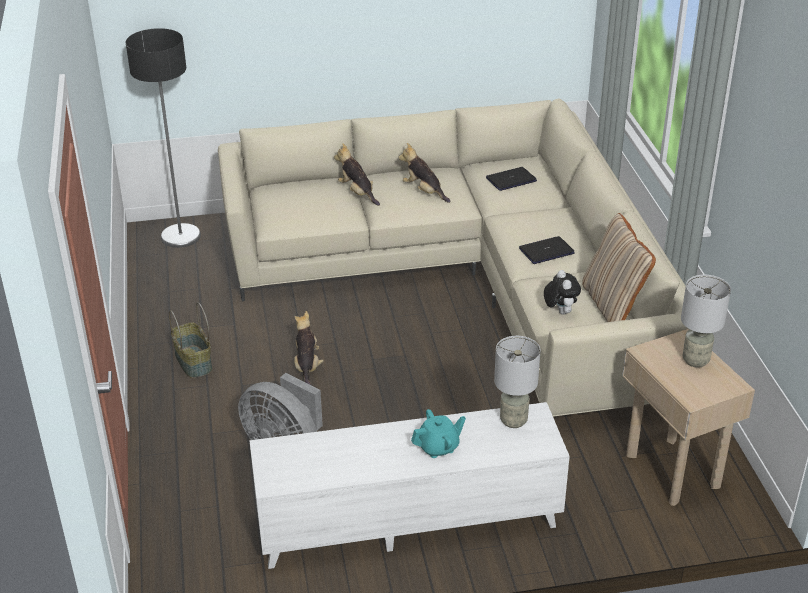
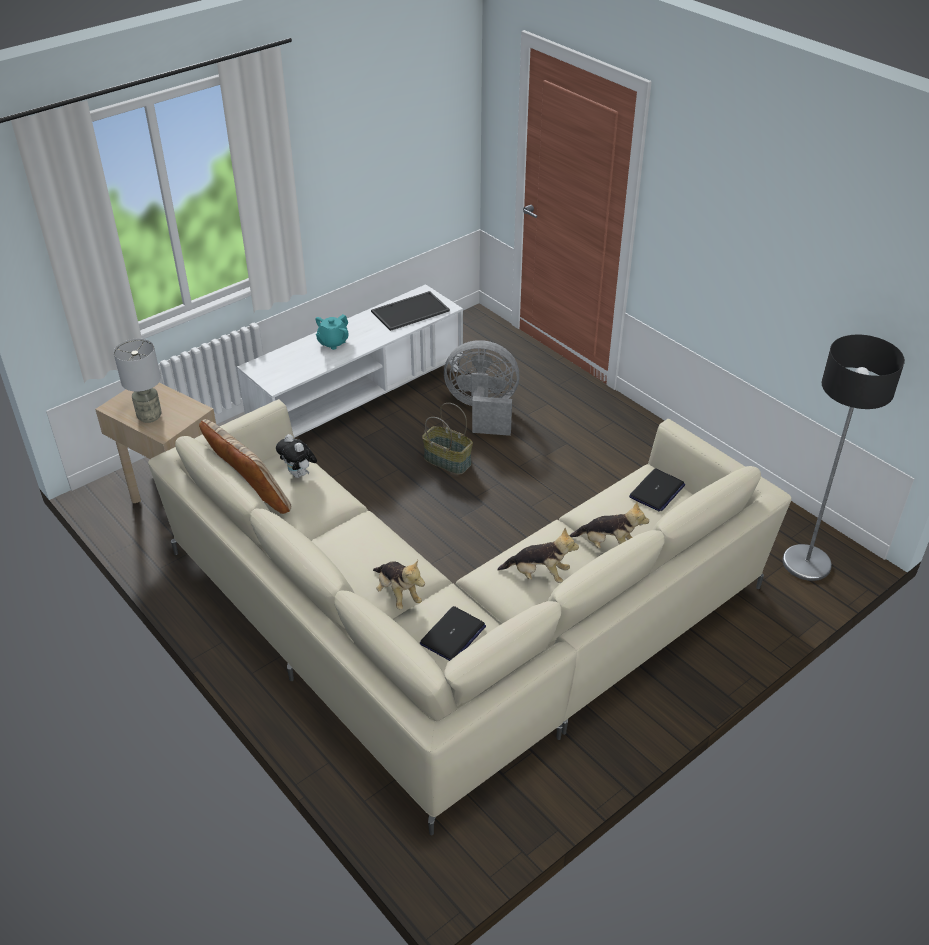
camera: 150 degrees right, 5 degrees up
basket [169,302,212,378] -> basket moved to [422,403,473,475]
plush toy [294,311,324,386] -> plush toy moved to [373,560,425,610]
grey table lamp [494,336,540,428] -> none
laptop [519,236,575,264] -> laptop moved to [629,468,685,512]
none -> tray [371,291,450,331]

